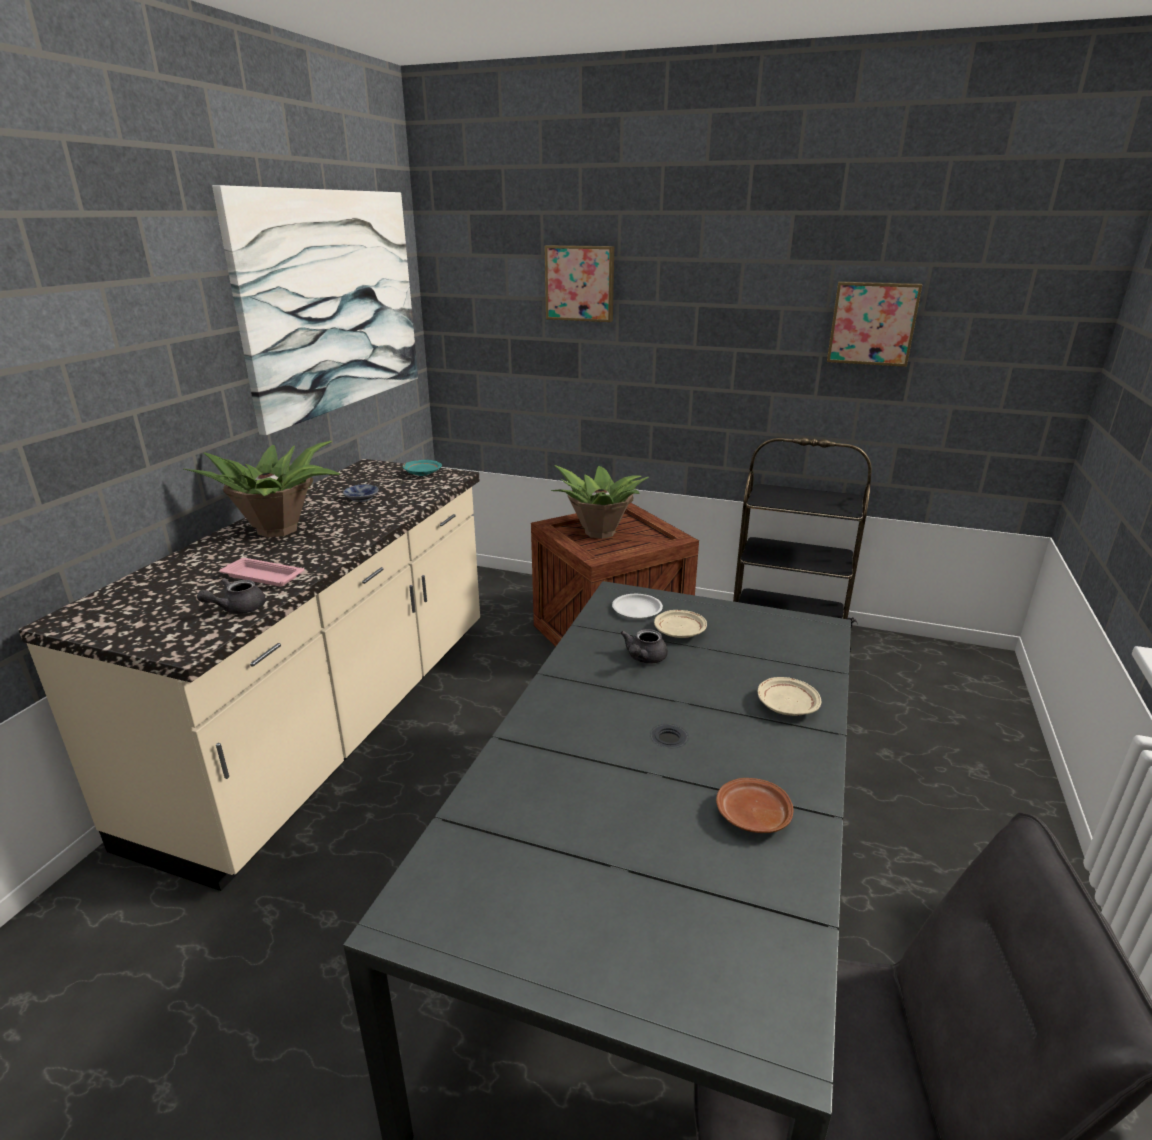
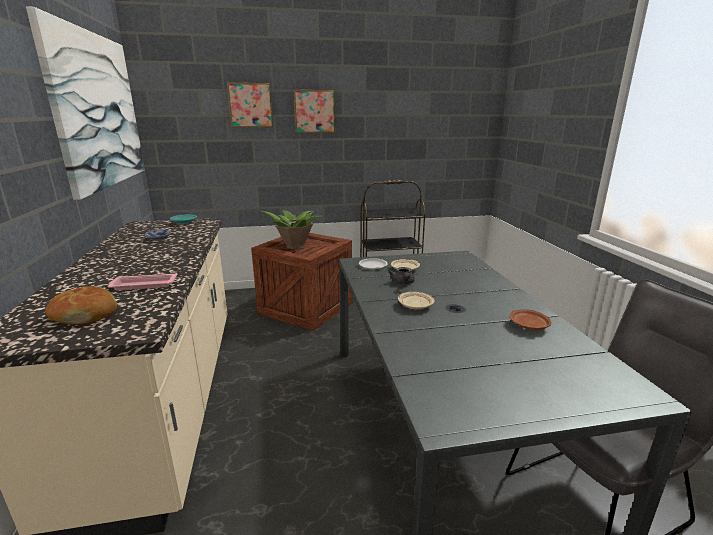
camera: 30 degrees left, 5 degrees down
potted plant [184,441,340,537] -> none
grey teapot [197,578,266,614] -> none
beige plate [758,677,821,716] -> beige plate moved to [398,292,434,310]
picture [827,281,922,367] -> picture moved to [294,90,335,133]
none -> bread [46,286,117,325]

